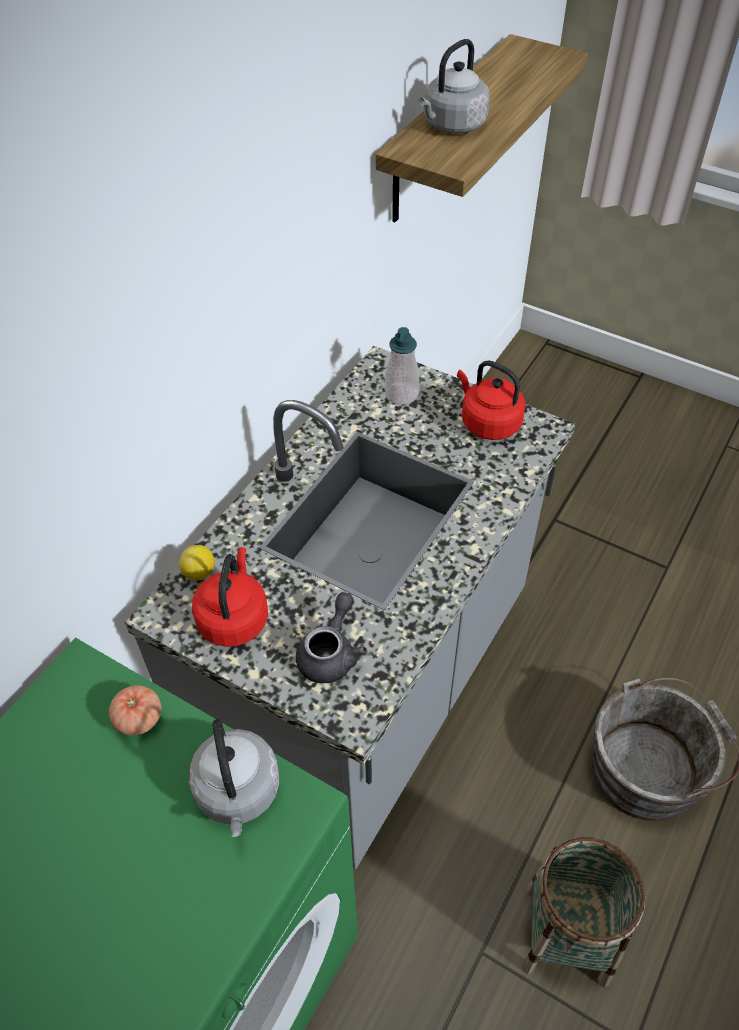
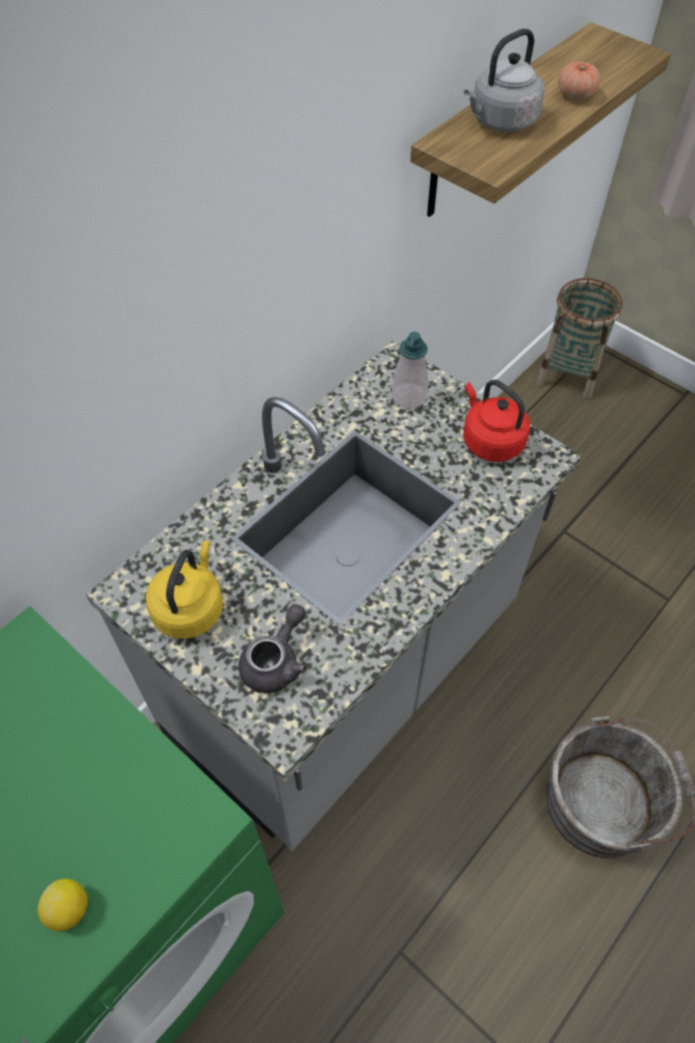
camera: 10 degrees right, 5 degrees up
tomato [109,685,161,736] -> tomato moved to [558,62,601,100]
lemon [179,545,215,580] -> lemon moved to [38,878,88,931]
grey kettle [189,719,279,837] -> none
red kettle [192,547,268,647] -> yellow kettle [146,541,223,639]
basket [522,837,646,987] -> basket moved to [536,278,623,399]

